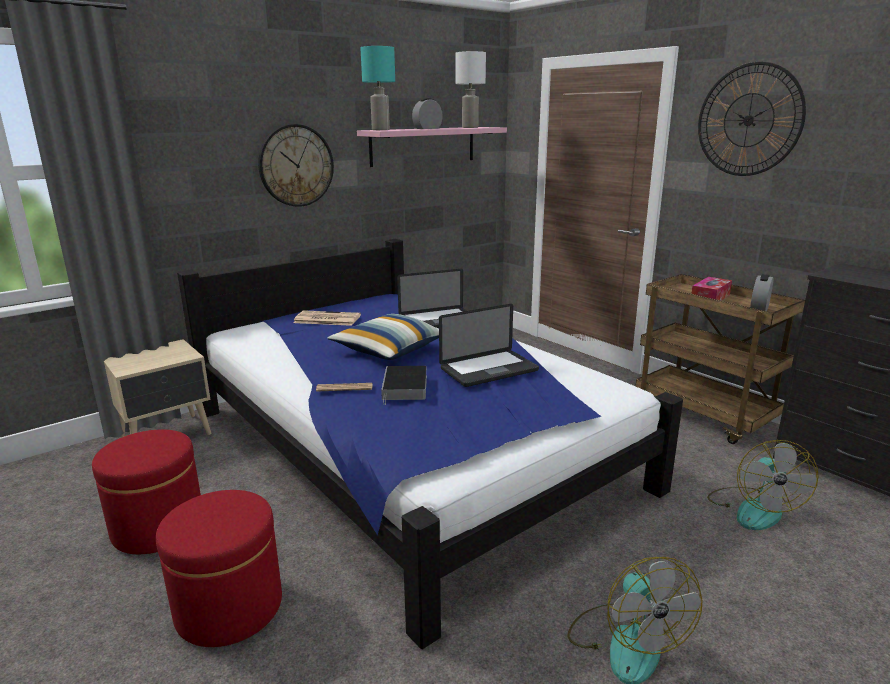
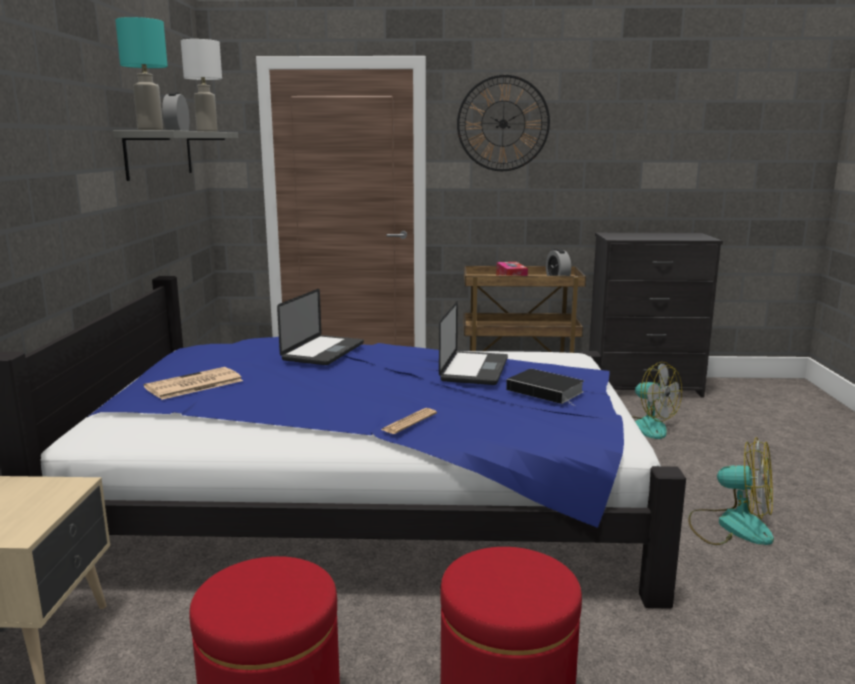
camera: 50 degrees left, 5 degrees down
wall clock [258,124,334,207] -> none
pillow [327,314,439,360] -> none
pink shelf [357,127,507,167] -> grey shelf [113,130,238,181]
book [381,366,427,405] -> book moved to [506,369,584,406]

